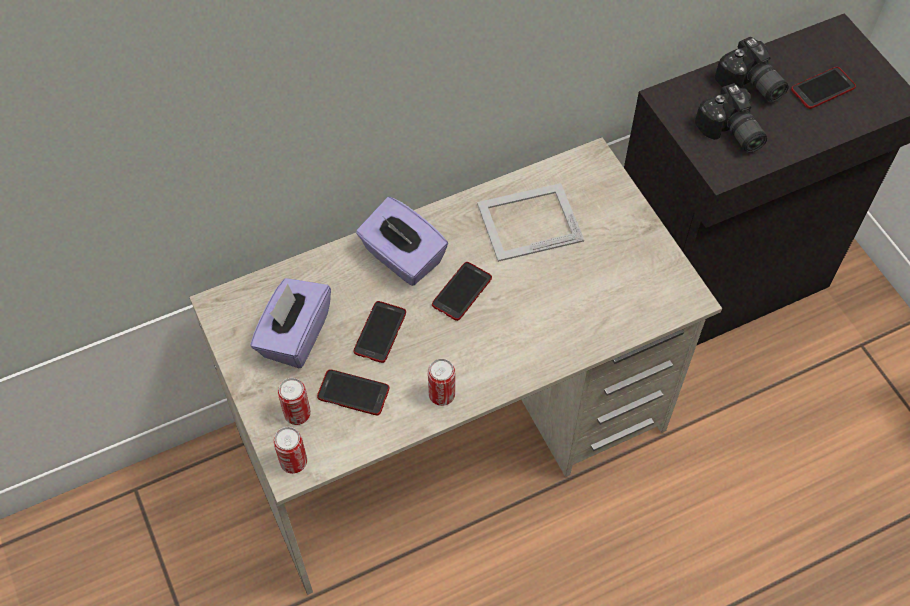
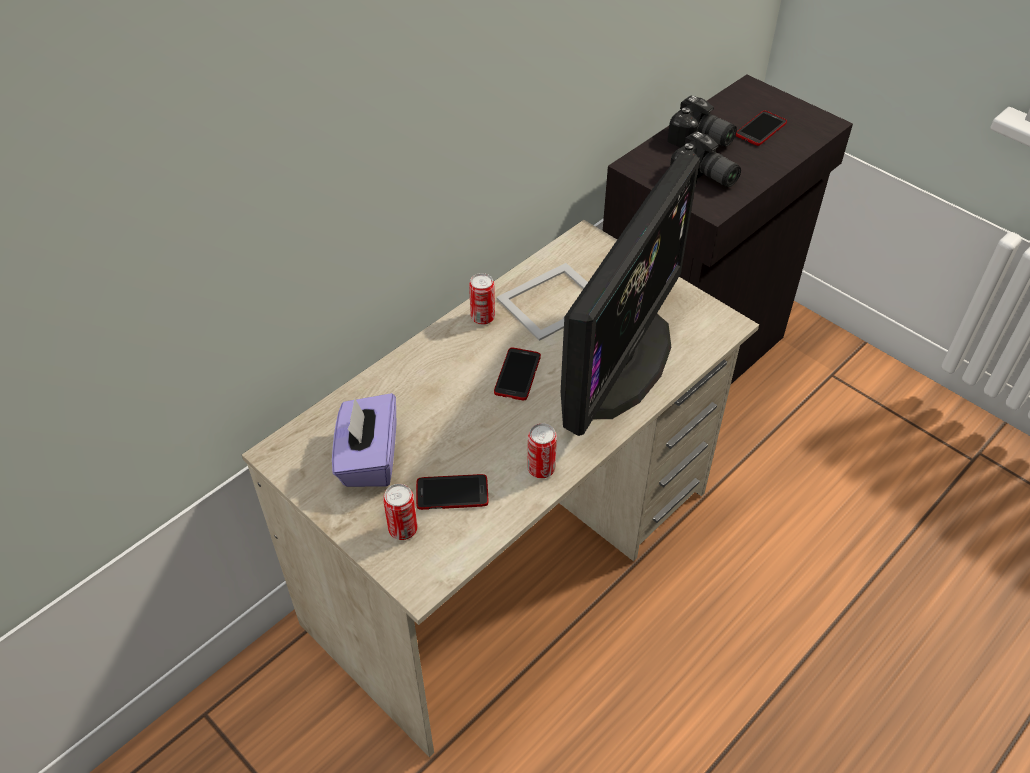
camera: 20 degrees left, 10 degrees down
can [273,427,307,474] -> can moved to [469,273,495,325]
phone [354,301,406,363] -> none
purple tissue box [356,197,448,286] -> none
none -> monitor [561,155,700,436]

